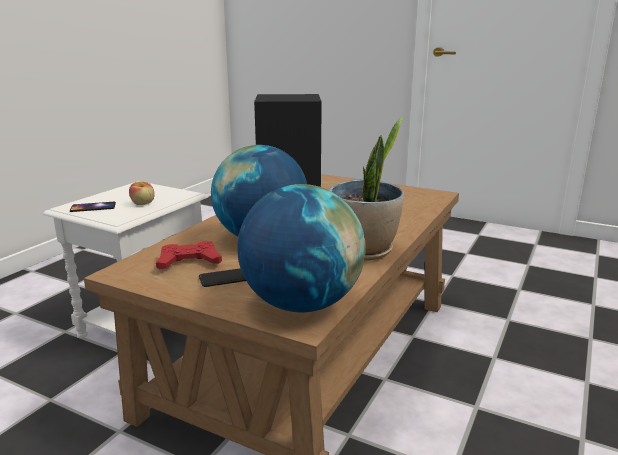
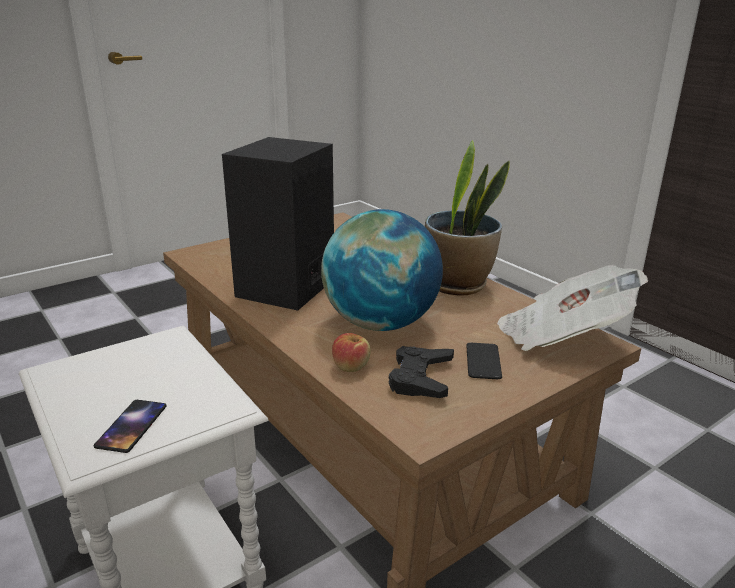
camera: 65 degrees left, 5 degrees up
apple [129,182,155,205] -> apple moved to [332,333,371,372]
red game controller [156,241,222,269] -> black game controller [389,346,454,398]
globe [237,184,366,312] -> newspaper [497,265,648,351]

